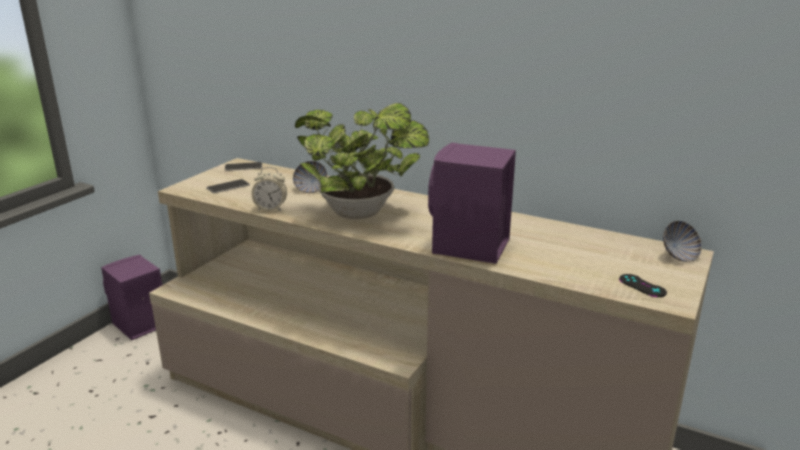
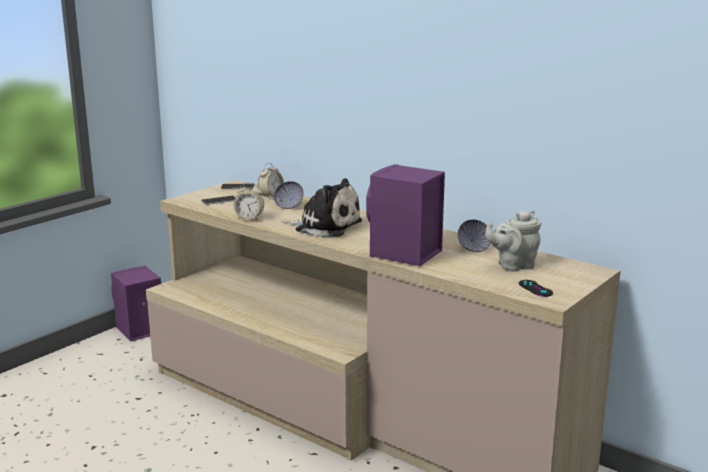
camera: 10 degrees right, 5 degrees down
potted plant [295,103,429,219] -> plush toy [282,178,362,237]
bowl [663,221,702,262] -> bowl moved to [458,219,491,252]
none -> alarm clock [258,163,284,199]
none -> grey teapot [485,210,541,272]

